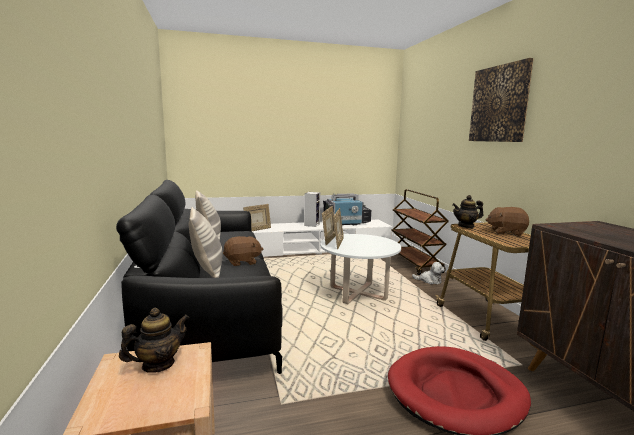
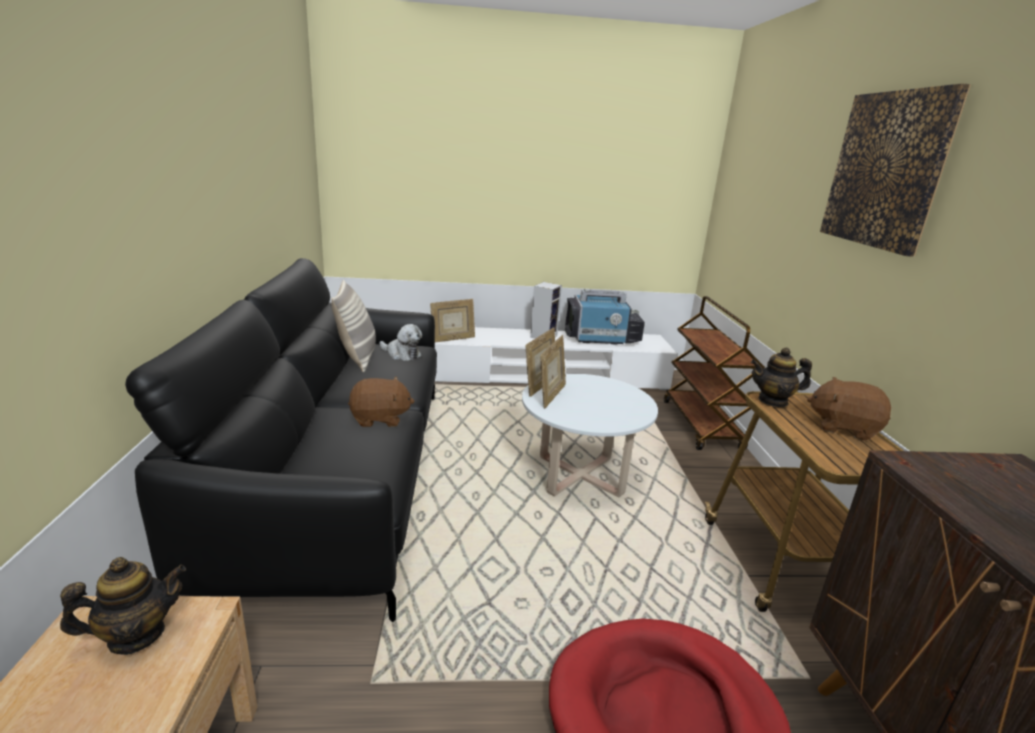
camera: 10 degrees right, 10 degrees up
pillow [189,207,223,278] -> none
plush toy [412,262,445,284] -> plush toy moved to [380,324,422,361]

